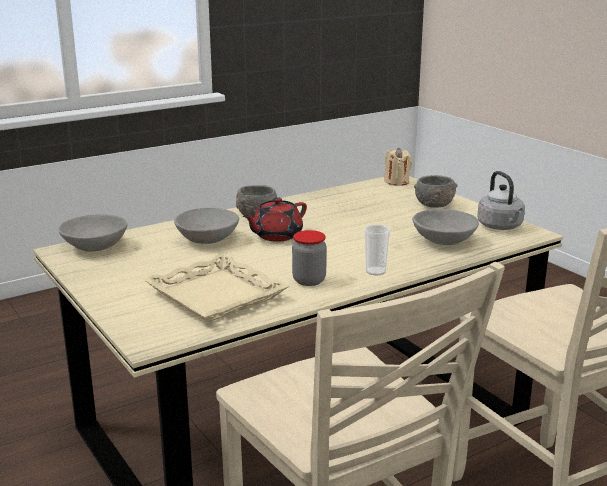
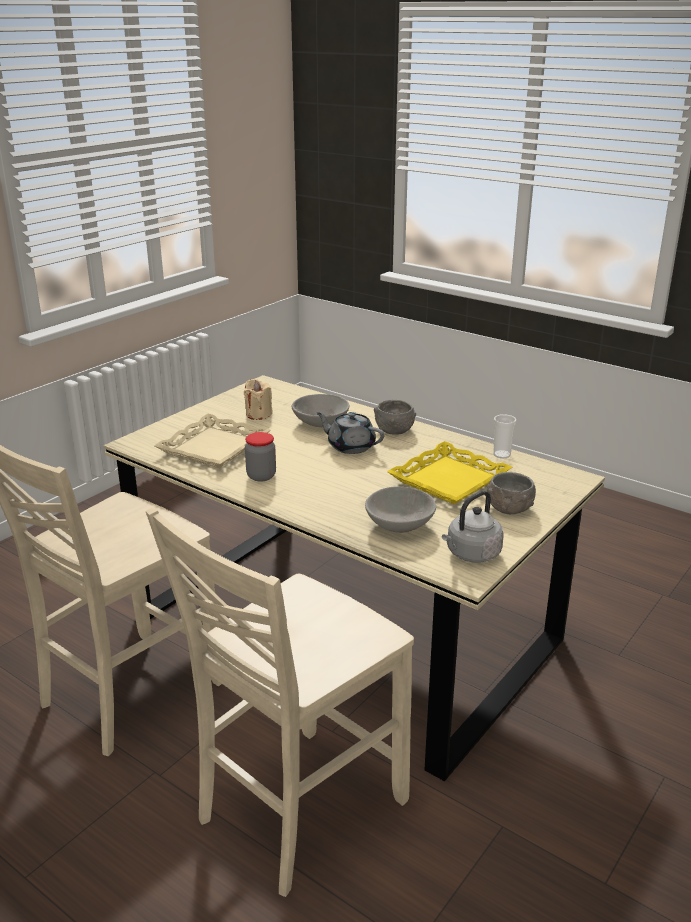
camera: 70 degrees right, 5 degrees up
grey bowl [58,214,127,251] -> none
red teapot [243,197,307,242] -> grey teapot [316,412,385,454]
cup [364,224,391,276] -> cup moved to [493,414,517,458]
beige candle [384,148,412,186] -> beige candle moved to [244,379,273,420]
none -> yellow tray [387,441,512,504]

